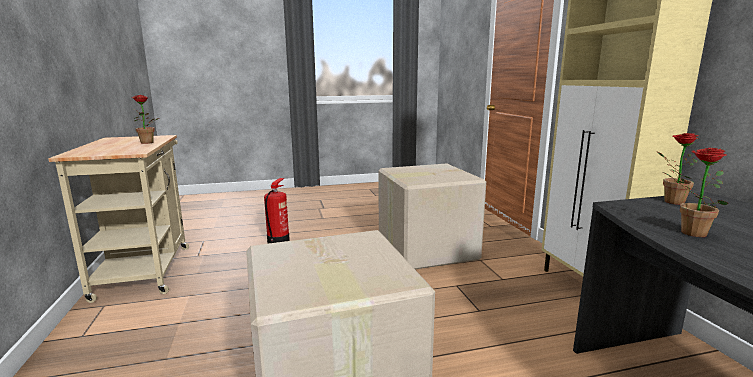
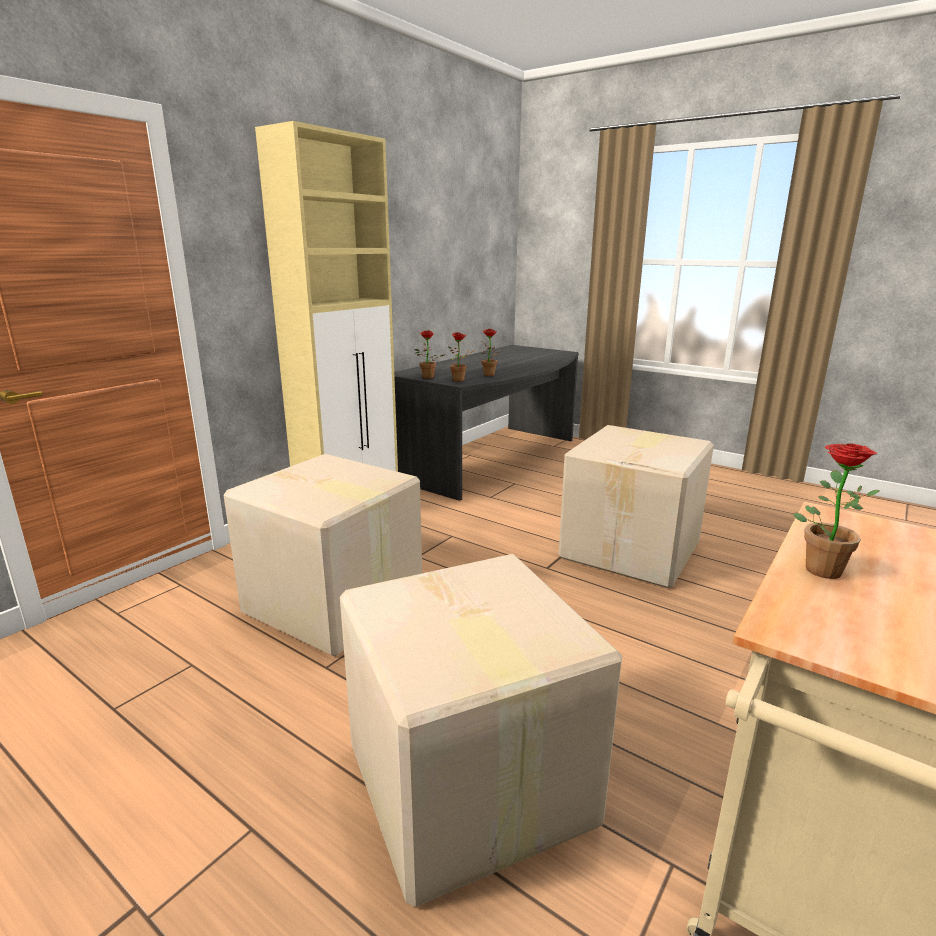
camera: 130 degrees left, 5 degrees up
fire extinguisher [264,178,290,244] -> cardboard box [340,554,622,907]
none -> potted plant [448,332,475,382]

